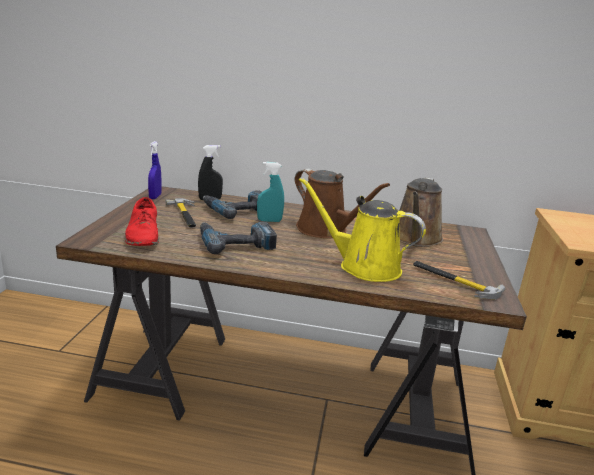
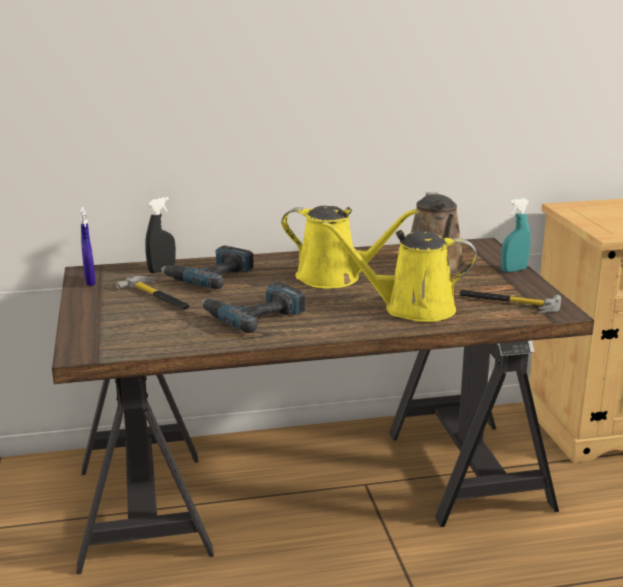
camera: 20 degrees left, 0 degrees up
red shoe [125,197,159,246] -> none
turquoise spray bottle [257,162,284,222] -> turquoise spray bottle moved to [501,198,530,272]
brown watering can [295,169,390,238] -> yellow watering can [281,206,418,289]

